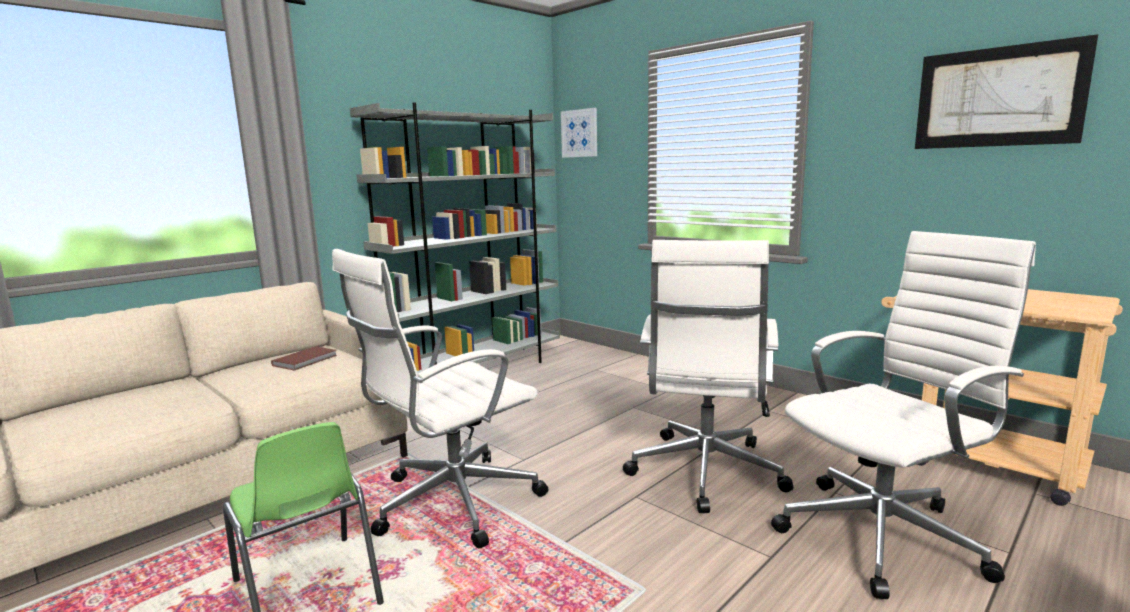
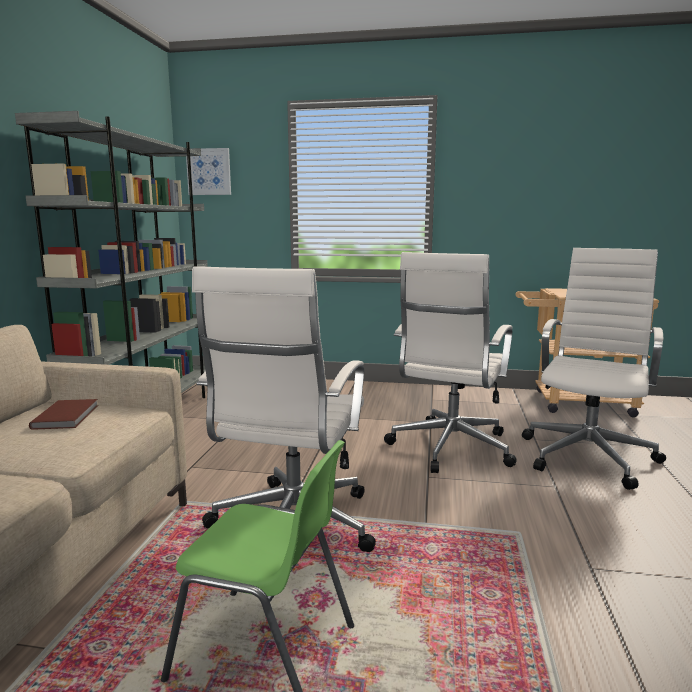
camera: 35 degrees left, 0 degrees up
white office chair [623,240,793,513] -> white office chair turned 45 degrees clockwise [384,252,517,473]
picture [915,34,1098,149] -> none

